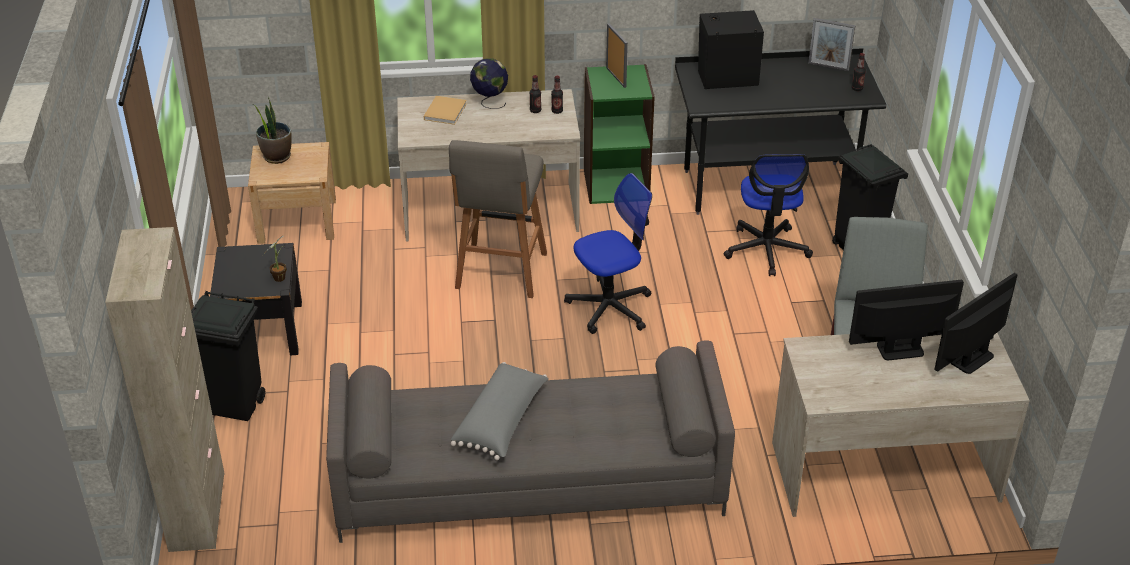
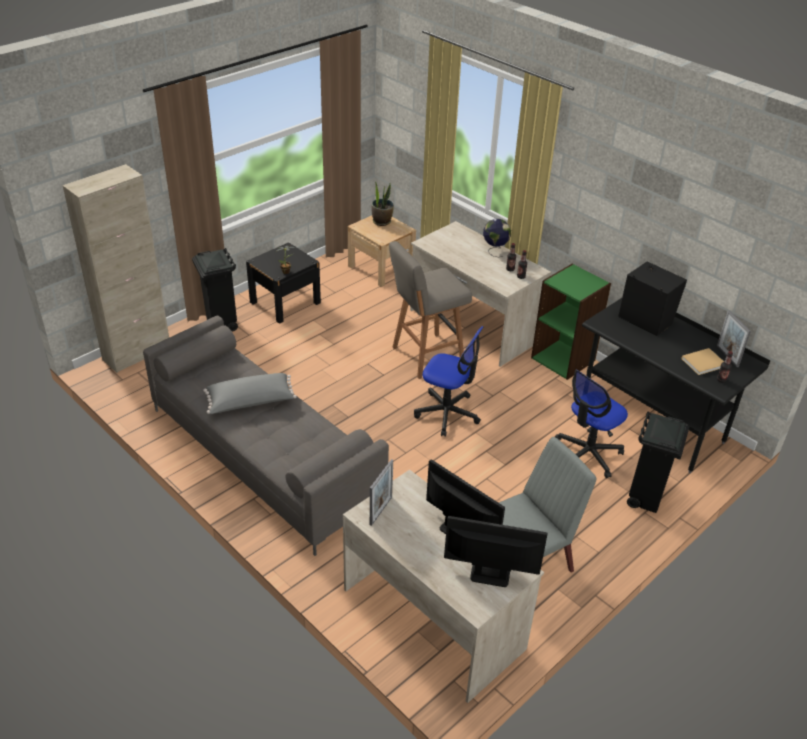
camera: 50 degrees right, 0 degrees up
beige book [424,96,467,125] -> beige book moved to [681,348,724,375]
picture frame [606,23,628,88] -> picture frame moved to [370,459,393,526]

